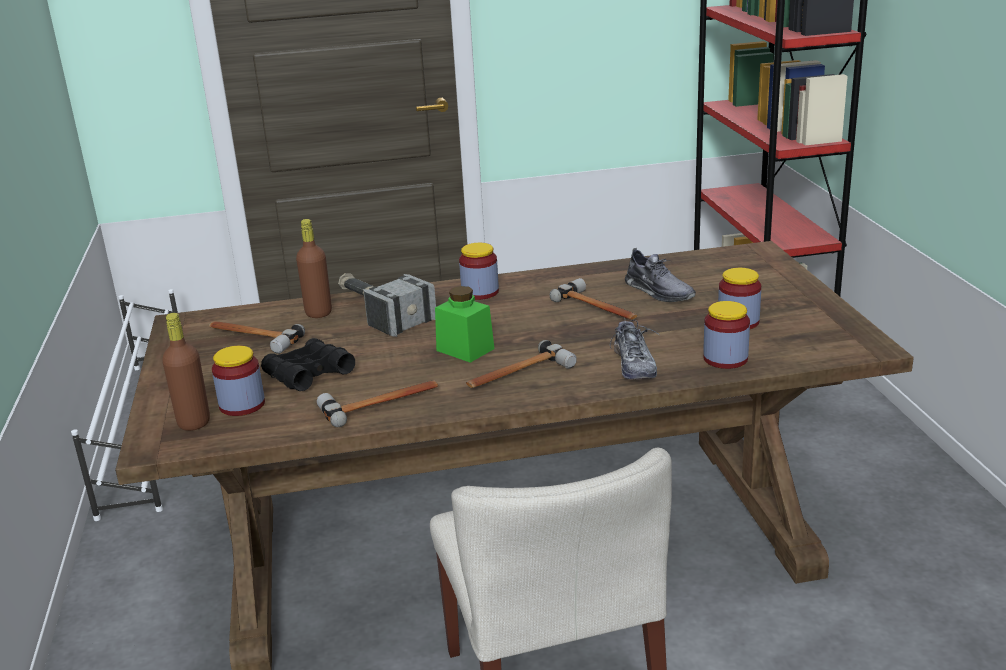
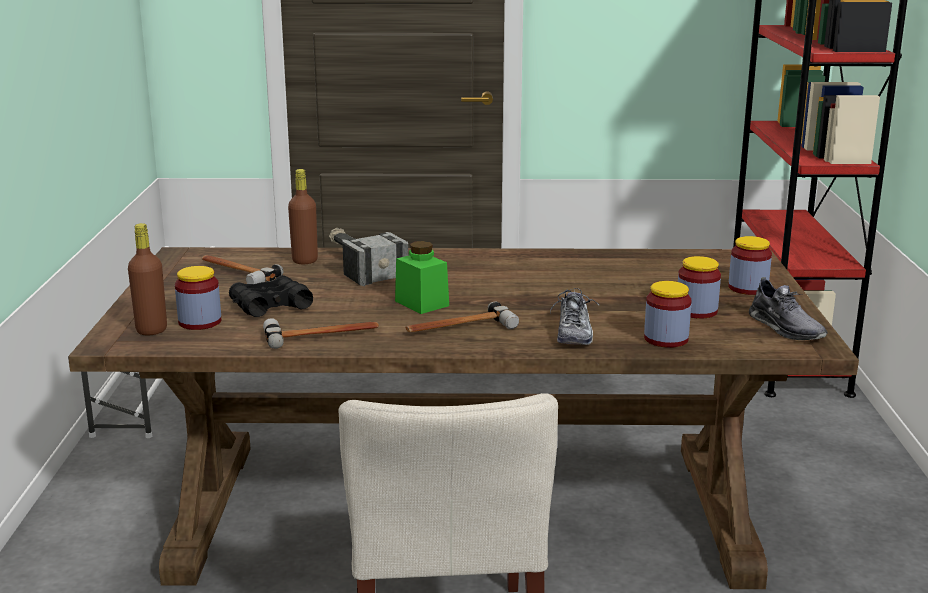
camera: 10 degrees right, 5 degrees down
jar [459,243,499,300] -> jar moved to [728,236,772,295]
hammer [550,278,637,320] -> none
grey shoe [625,248,696,302] -> grey shoe moved to [749,277,828,340]

